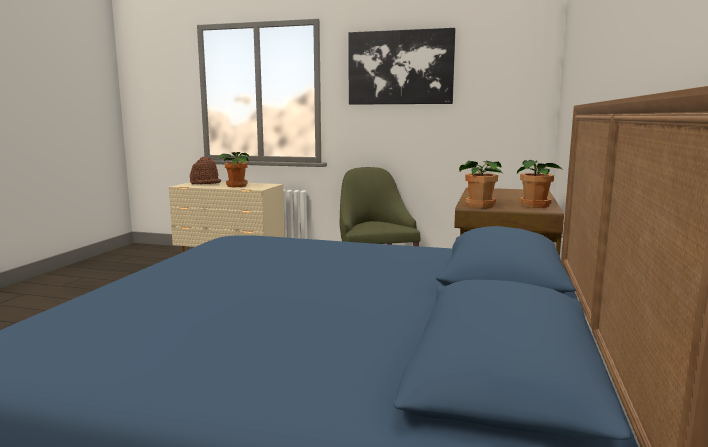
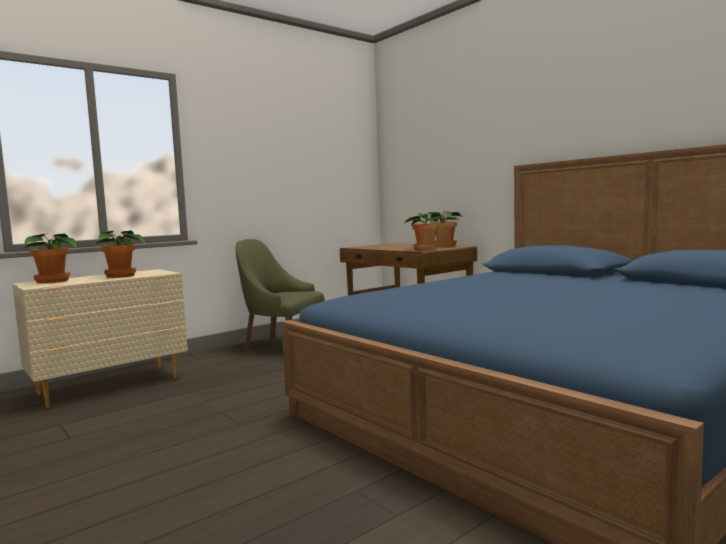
camera: 55 degrees left, 5 degrees down
brown hat [190,157,221,184] -> potted plant [24,234,76,284]
picture [349,28,455,105] -> none

